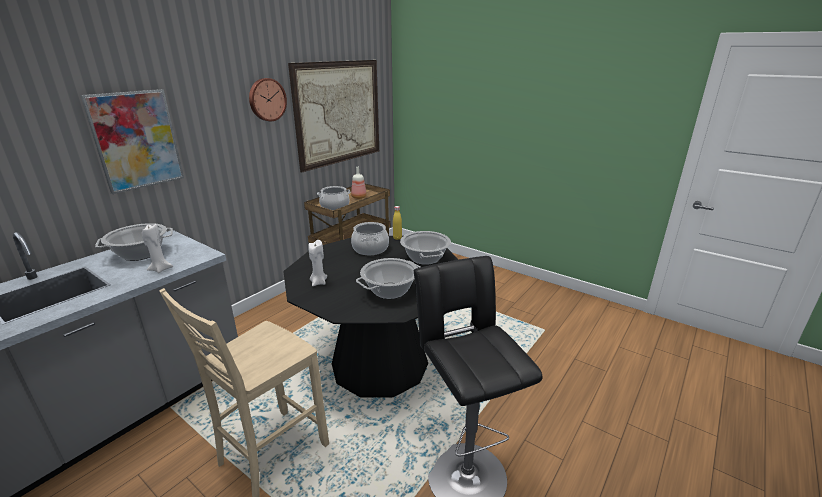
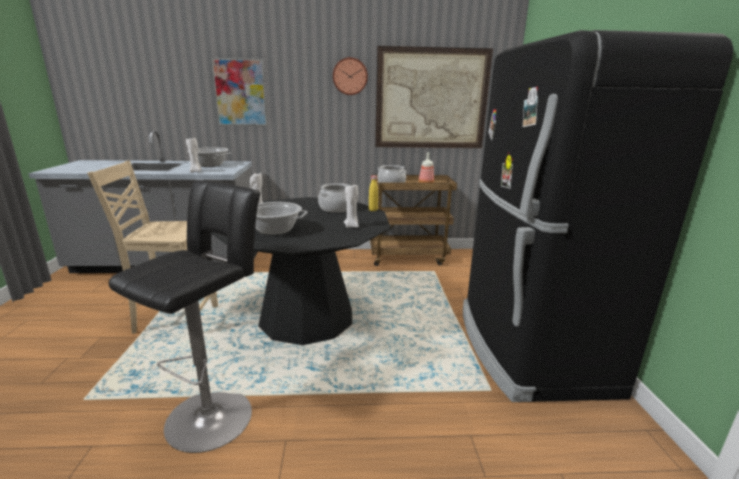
camera: 50 degrees right, 5 degrees down
cooking pot [400,231,451,265] -> white candle [344,183,359,228]
none -> black fridge [463,30,734,402]

